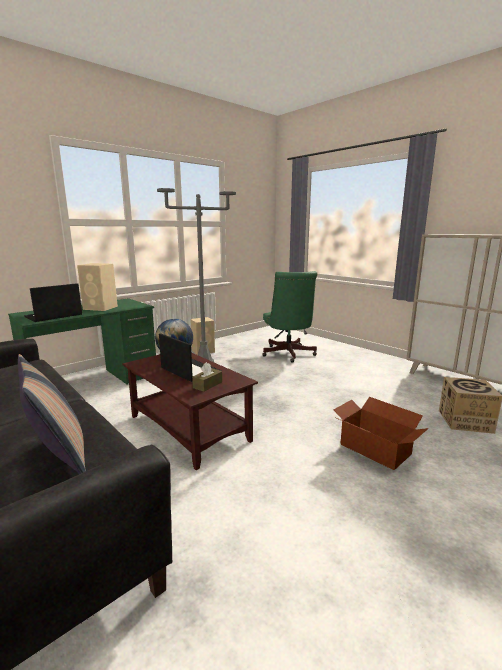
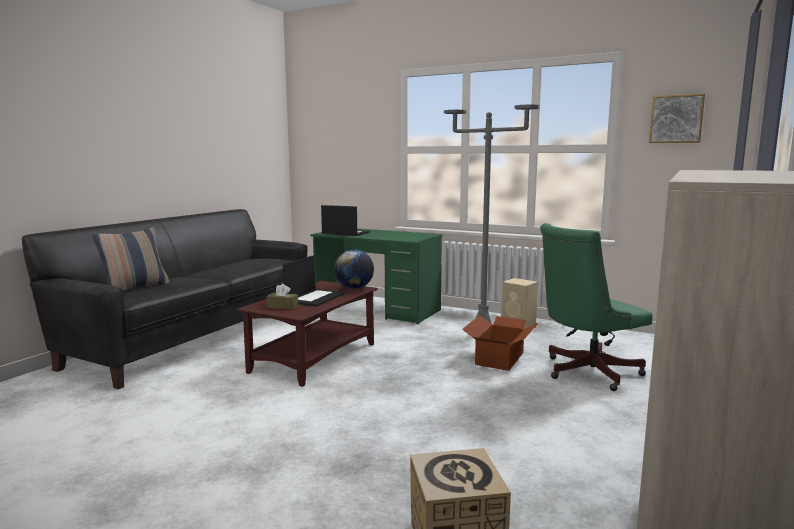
camera: 70 degrees right, 5 degrees down
beige speaker [77,263,118,311] -> none
cardboard box [334,397,429,470] -> cardboard box moved to [462,315,538,371]
none -> picture [649,94,705,143]

